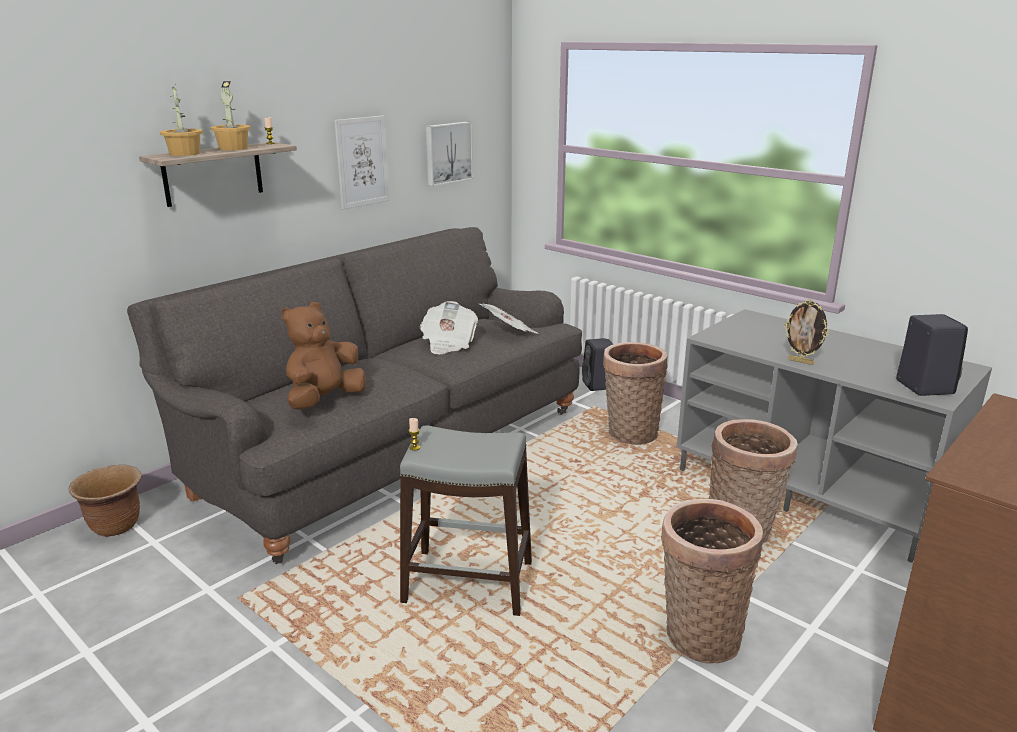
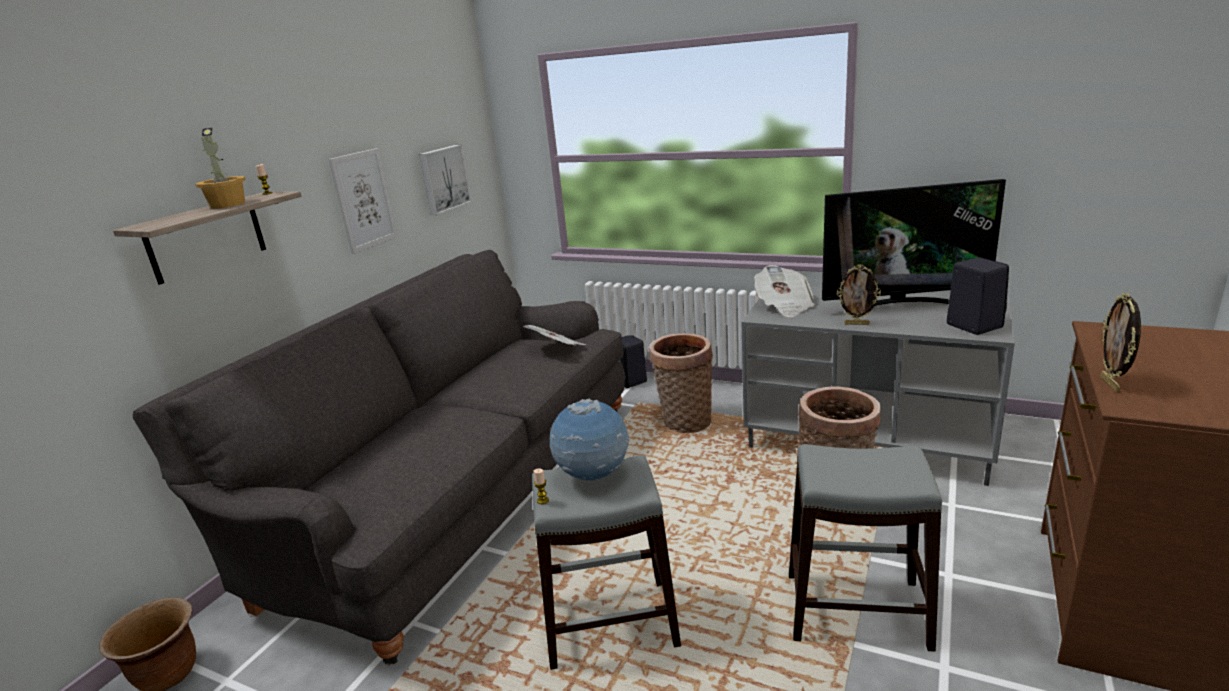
camera: 15 degrees left, 0 degrees up
potted plant [160,87,203,156] -> none
brown plush toy [281,302,366,410] -> none
newspaper [420,301,478,354] -> newspaper moved to [754,265,815,317]
basket [661,499,763,664] -> grey stool [789,444,942,652]
none -> globe [550,399,630,481]
none -> television [822,179,1006,318]
none -> picture frame [1101,292,1141,392]

